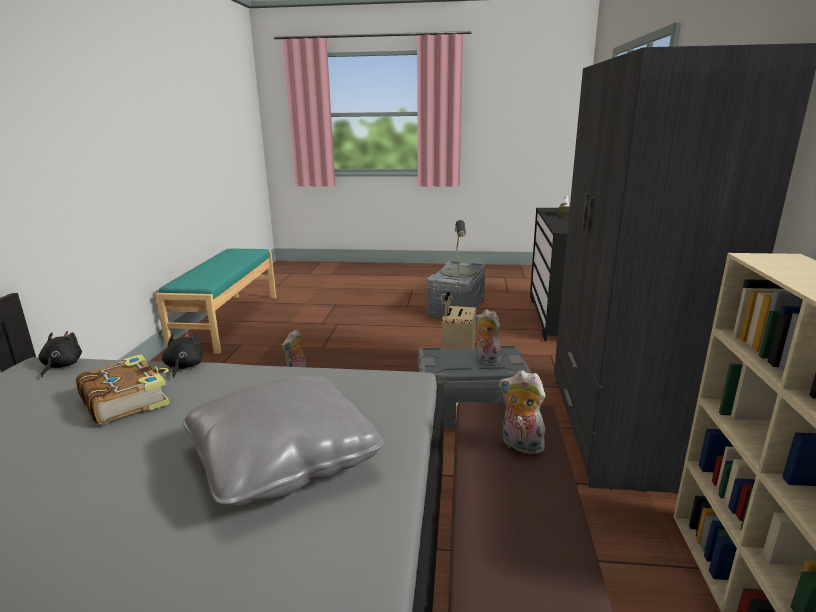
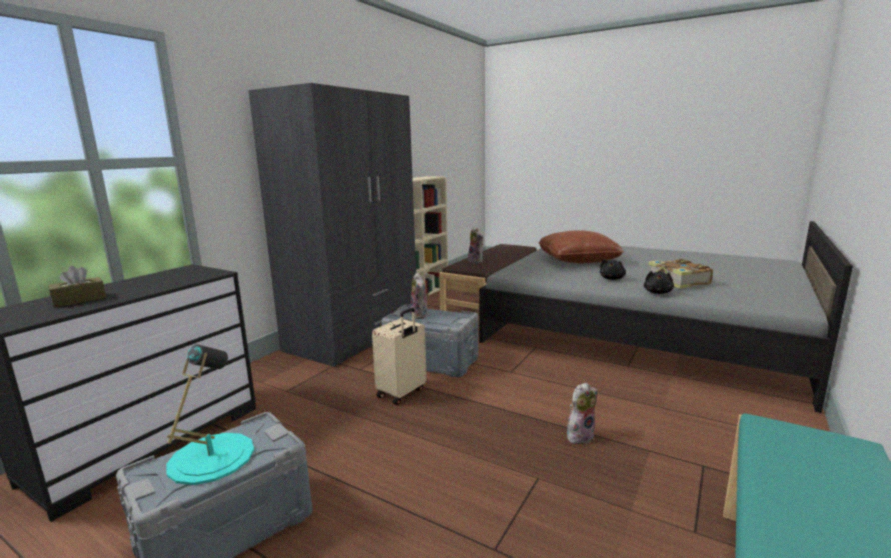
camera: 155 degrees left, 5 degrees down
black plush toy [38,331,82,377] -> black plush toy moved to [600,259,626,280]
grey pillow [183,375,384,507] -> brown pillow [538,230,624,263]
grey table lamp [441,220,477,278] -> turquoise table lamp [167,345,254,485]

